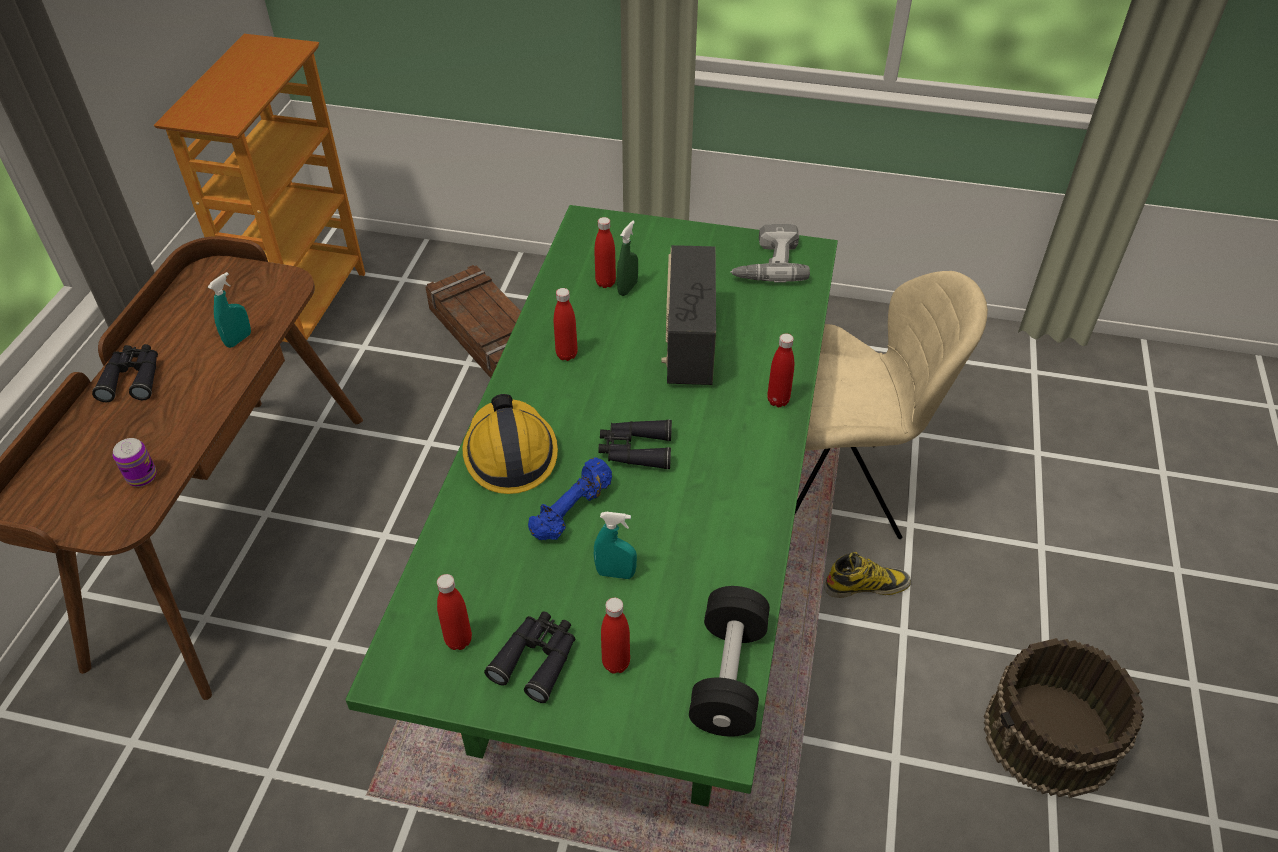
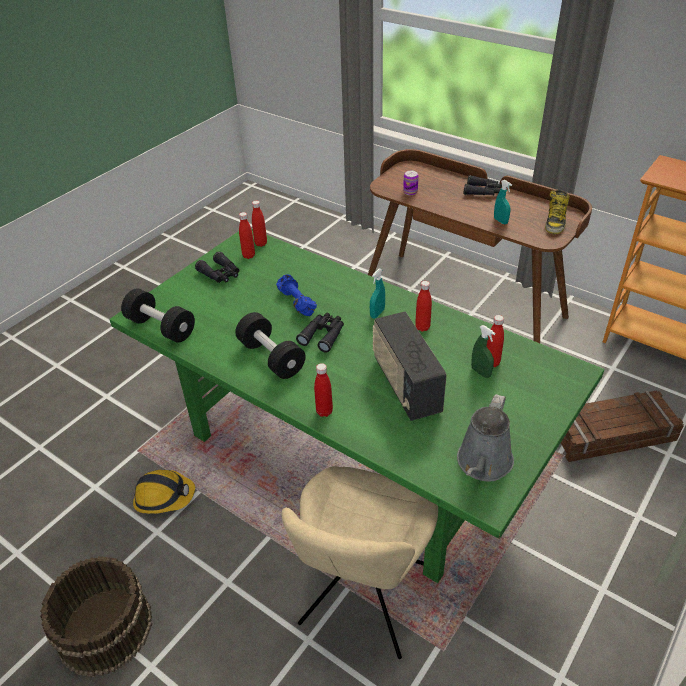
camera: 115 degrees right, 5 degrees down
hard hat [462,394,558,494] -> hard hat moved to [133,470,195,514]
turquoise spray bottle [594,512,637,579] -> turquoise spray bottle moved to [370,268,385,319]
red bottle [601,598,630,674] -> red bottle moved to [252,201,267,247]
radio [661,245,716,385] -> radio turned 135 degrees counterclockwise [373,311,447,421]
power drill [730,224,810,283] -> grey watering can [457,394,514,481]
boot [824,552,911,598] -> boot moved to [545,190,570,234]
none -> black dumbbell [235,312,306,379]

